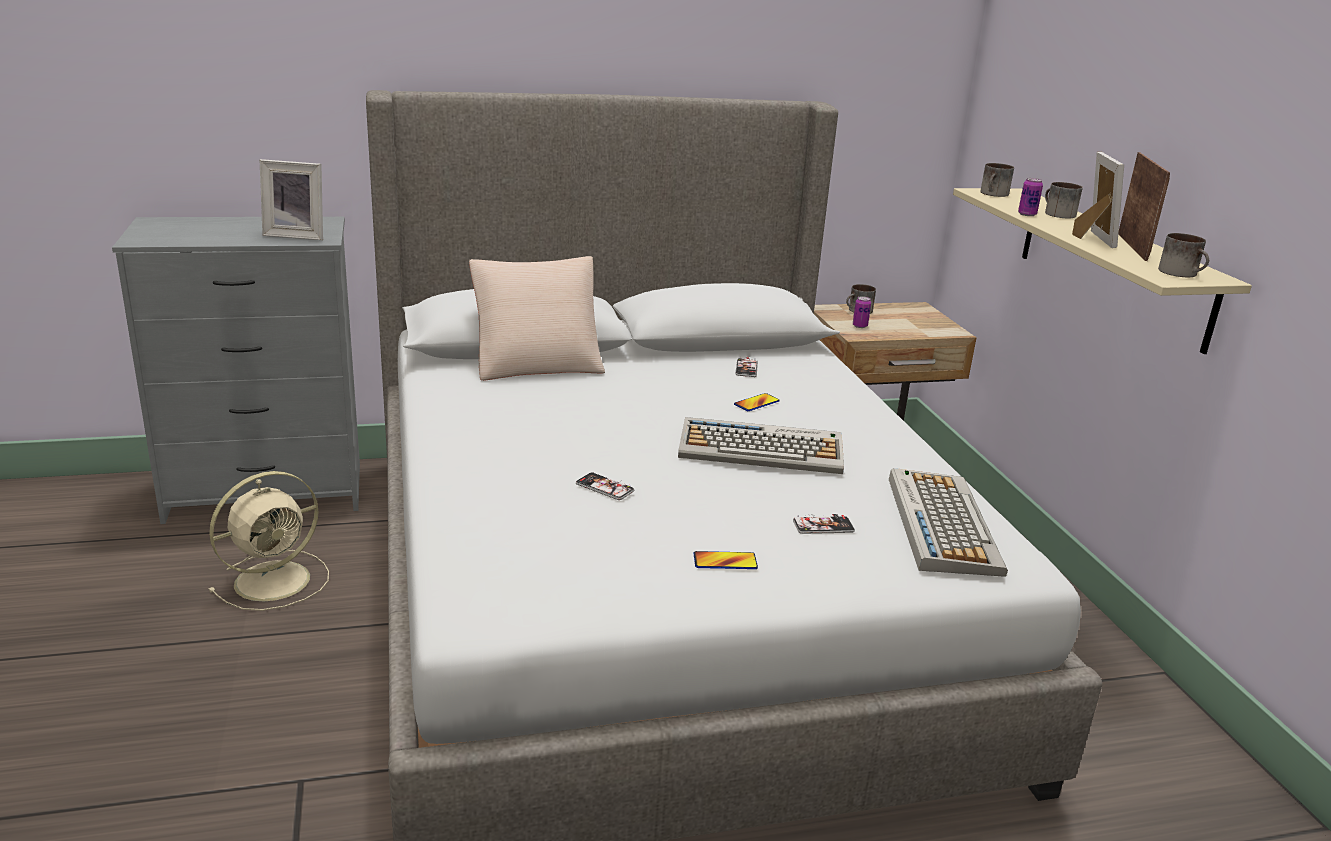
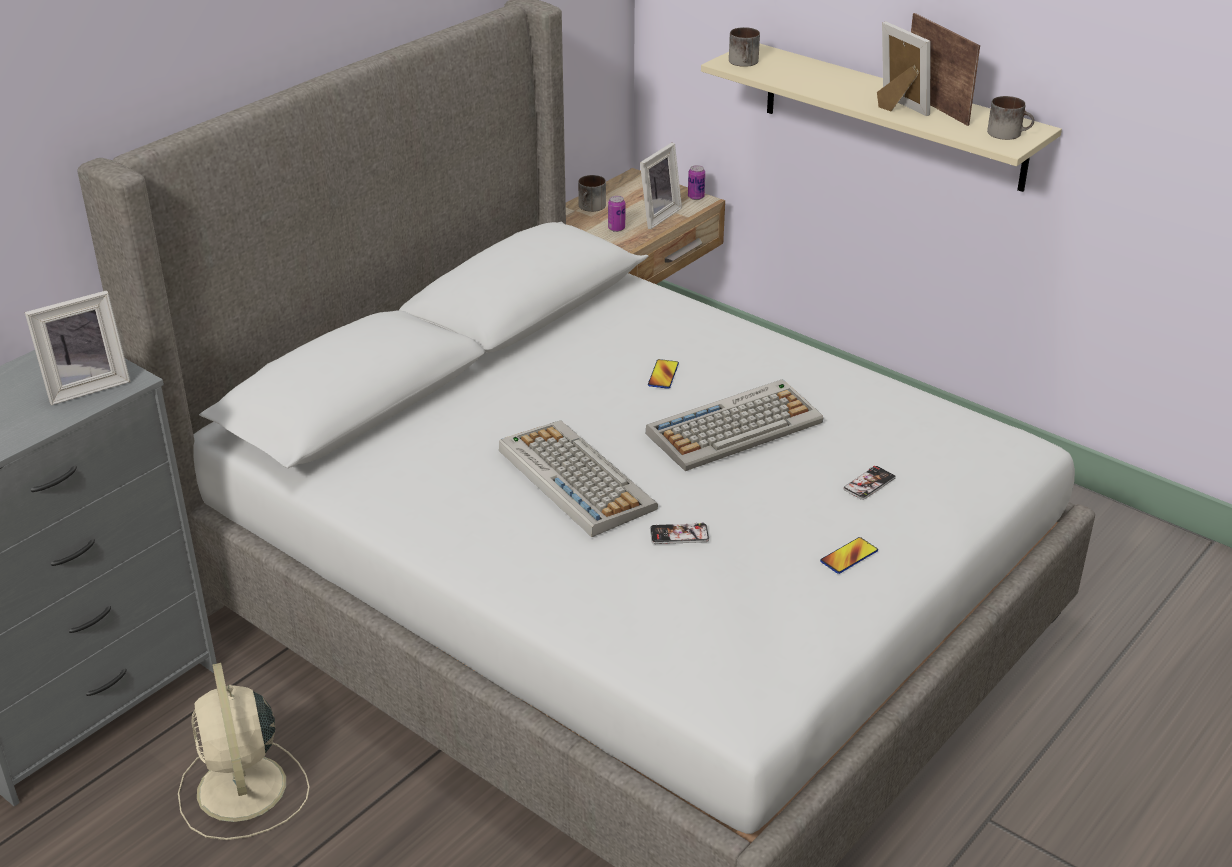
camera: 35 degrees left, 10 degrees up
beige fan [209,471,329,611] -> beige fan turned 150 degrees clockwise [178,663,310,840]
beige pillow [469,256,605,381] -> none
phone [735,357,758,377] -> none
keyboard [889,468,1008,577] -> keyboard moved to [499,420,658,537]
can [1018,178,1043,216] -> can moved to [688,165,705,200]
mug [1045,182,1083,218] -> none
none -> picture frame [640,143,682,229]

